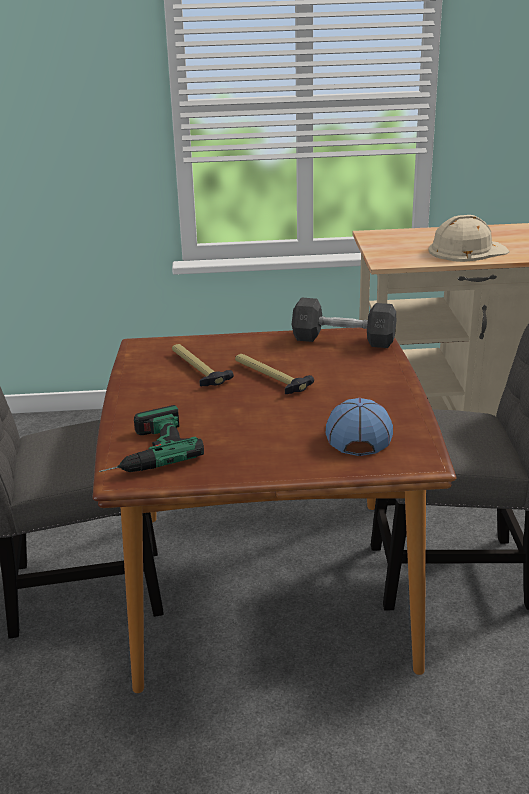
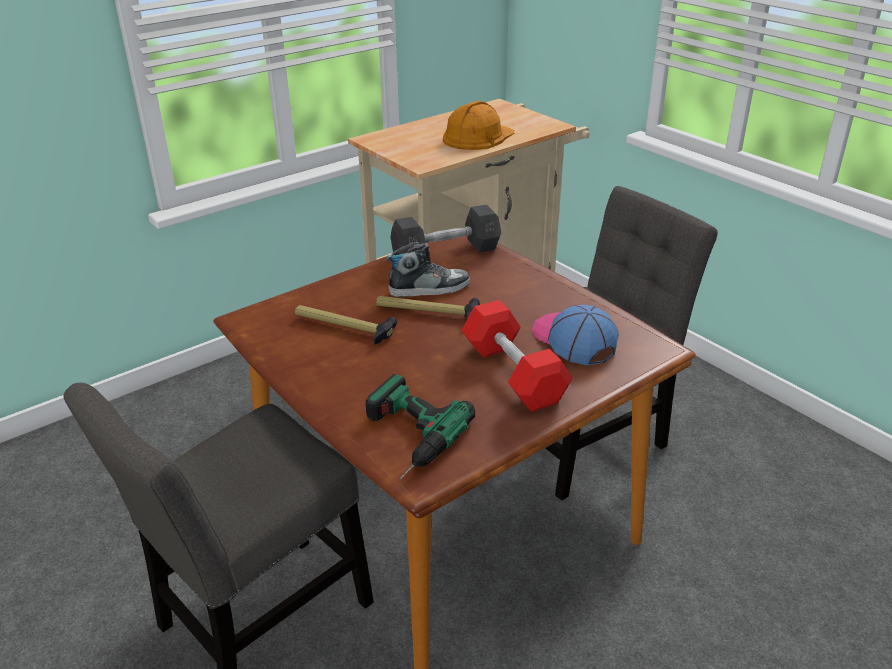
camera: 35 degrees left, 5 degrees up
beige hard hat [428,215,510,262] -> orange hard hat [443,101,515,150]
none -> shoe [386,242,470,297]
none -> red dumbbell [462,300,573,412]

